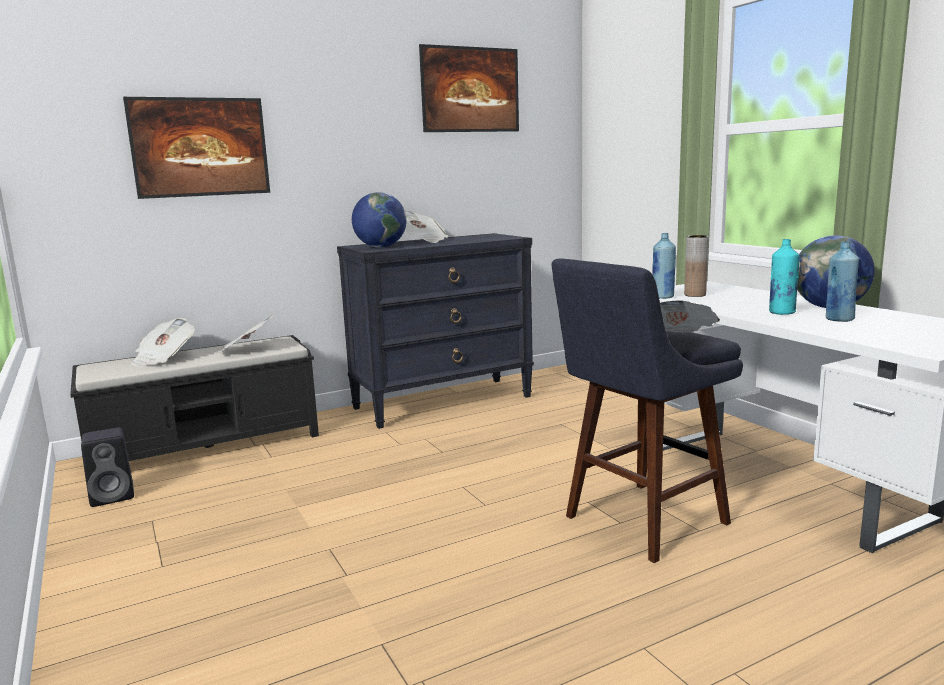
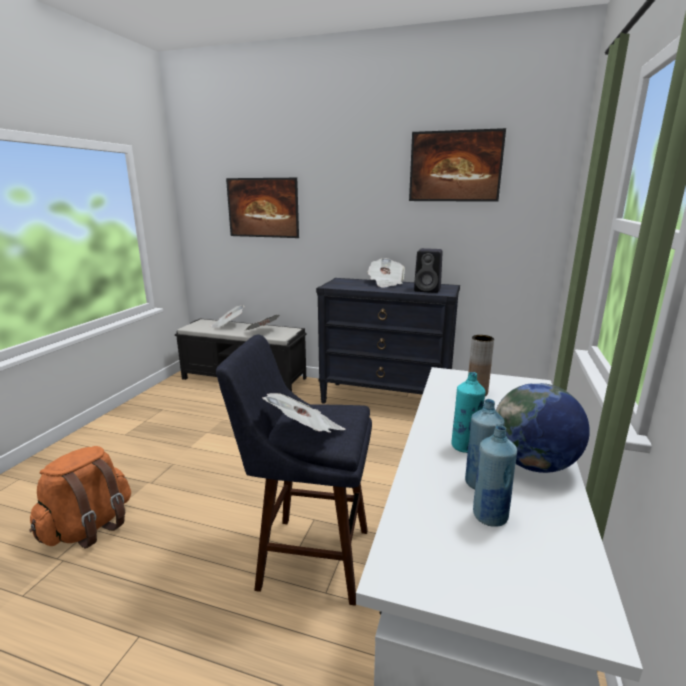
camera: 45 degrees right, 5 degrees up
black speaker [81,427,134,507] -> black speaker moved to [414,248,443,293]
globe [352,192,407,248] -> none
blue bottle [652,233,676,299] -> blue bottle moved to [473,425,517,527]
none -> orange backpack [30,446,131,549]

